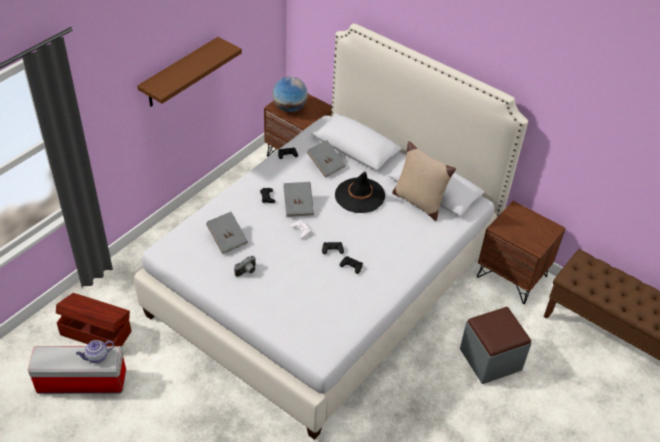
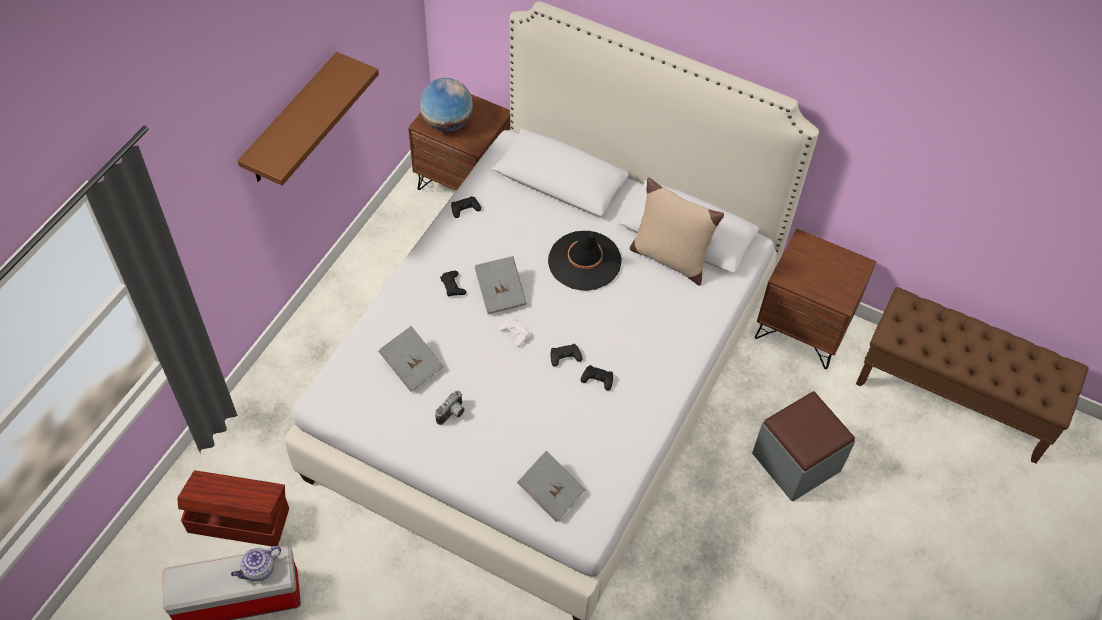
camera: 10 degrees left, 10 degrees up
grey book [307,140,346,178] -> grey book moved to [517,451,585,522]

